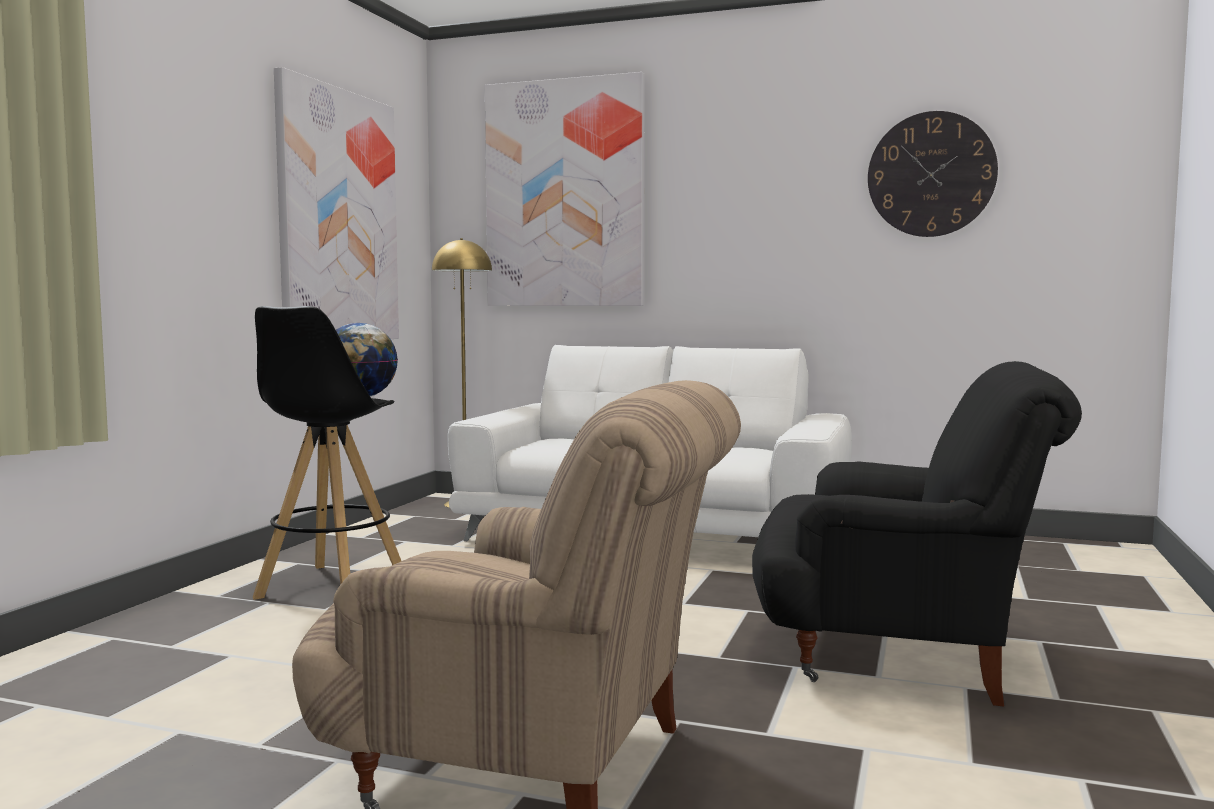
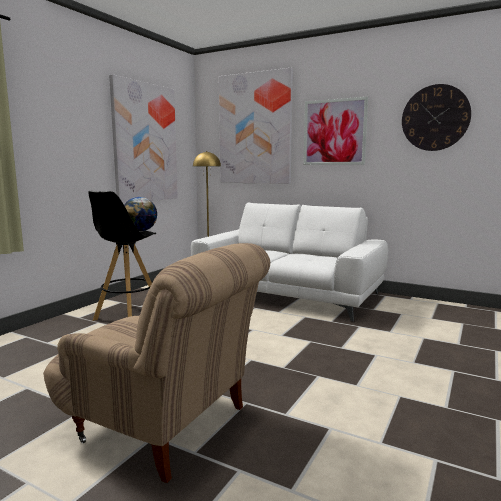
camera: 10 degrees right, 5 degrees up
black armchair [752,361,1082,707] -> none
none -> picture [303,97,368,165]

